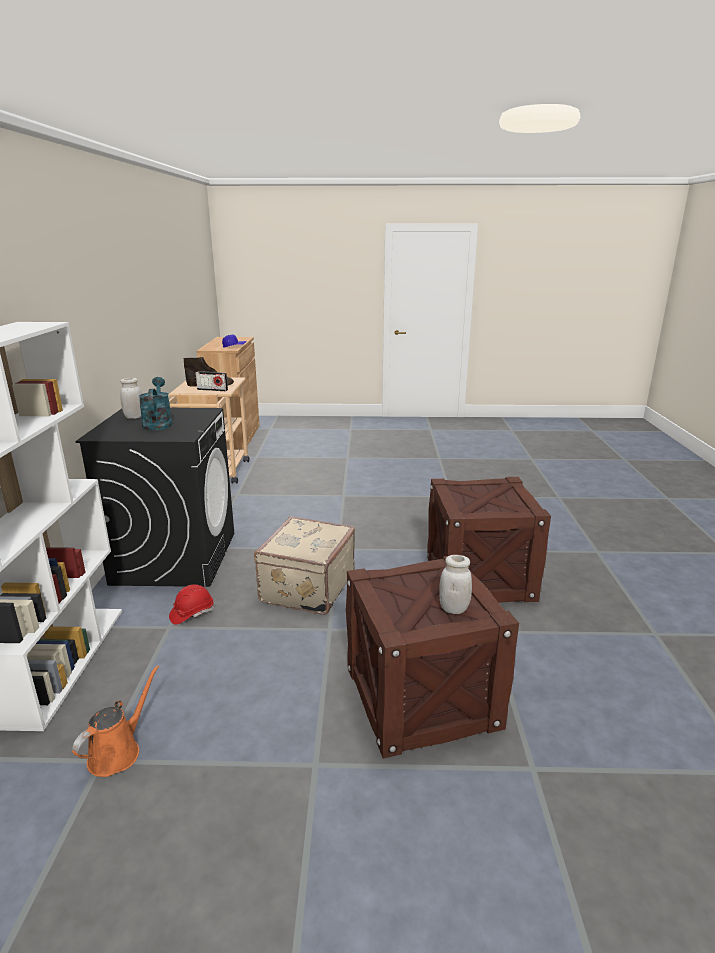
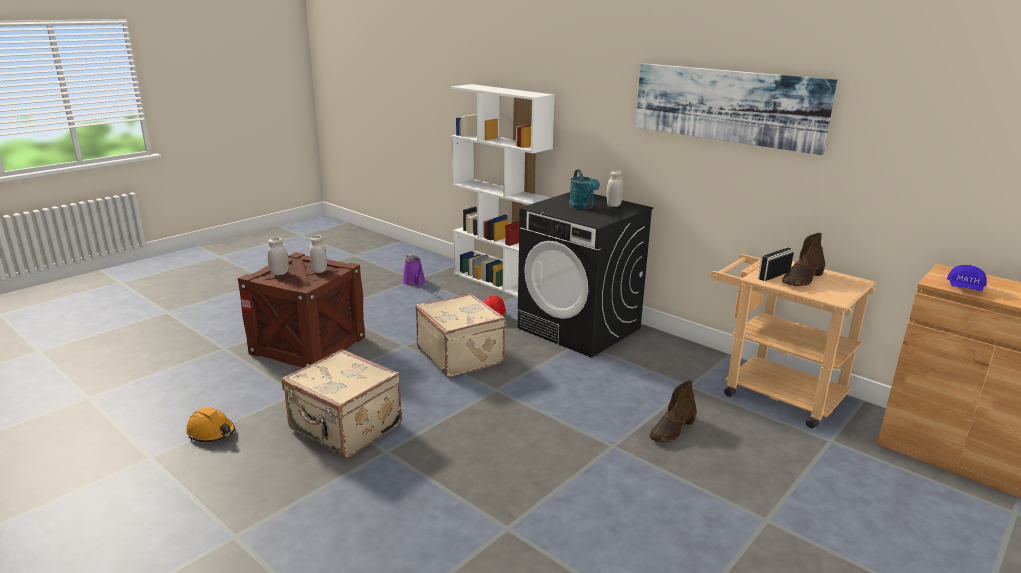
camera: 130 degrees right, 0 degrees up
orange watering can [72,665,159,777] -> purple watering can [402,254,425,286]
turquoise watering can [138,377,172,430] -> turquoise watering can turned 45 degrees clockwise [569,170,600,209]
crate [427,477,551,603] -> beige suitcase [282,349,402,458]
none -> orange hard hat [186,408,235,442]
none -> white jar [309,235,327,273]
none -> picture [635,63,837,155]
none -> brown boot [649,380,697,443]

